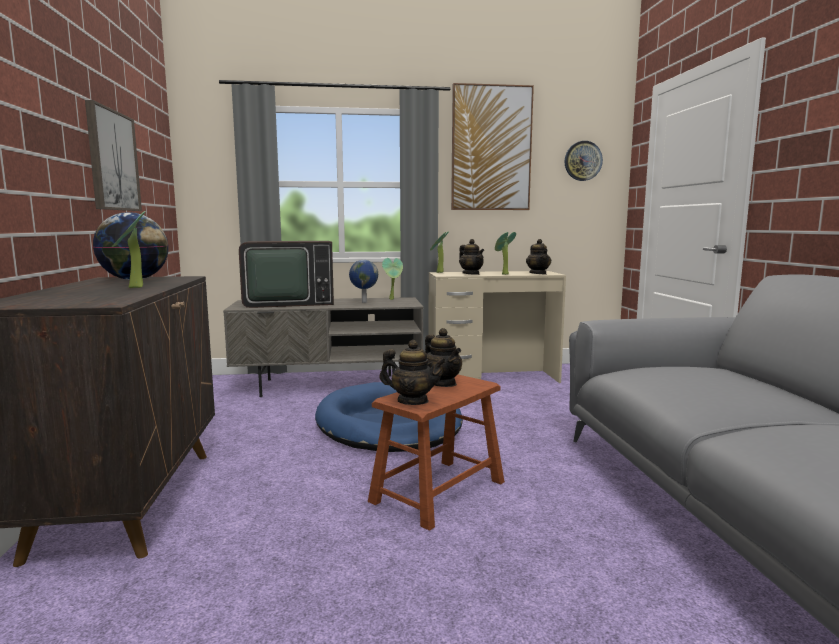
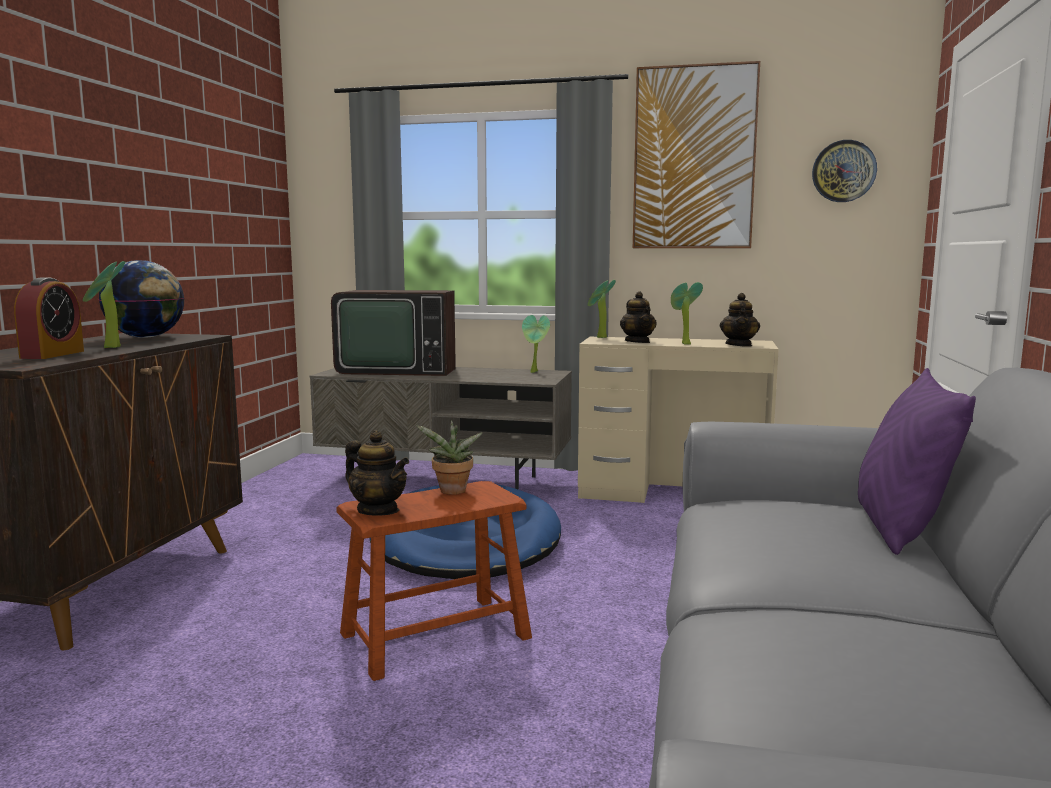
camera: 20 degrees right, 0 degrees up
picture [85,100,142,211] -> none
globe [349,260,378,303] -> none
teapot [425,328,462,387] -> potted plant [416,420,483,495]
none -> alarm clock [14,277,84,359]
none -> purple pillow [858,368,976,555]

